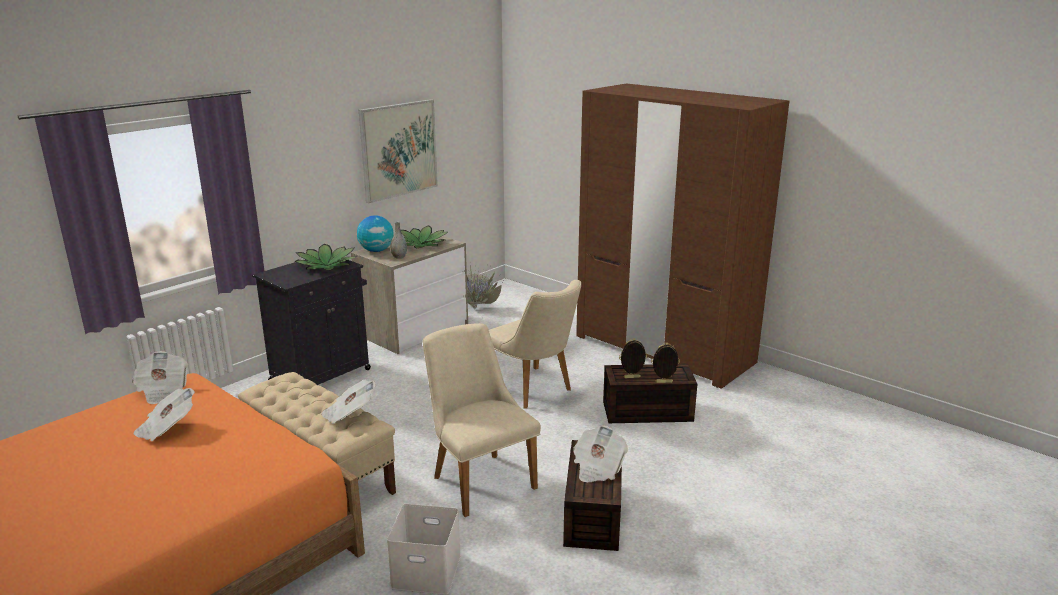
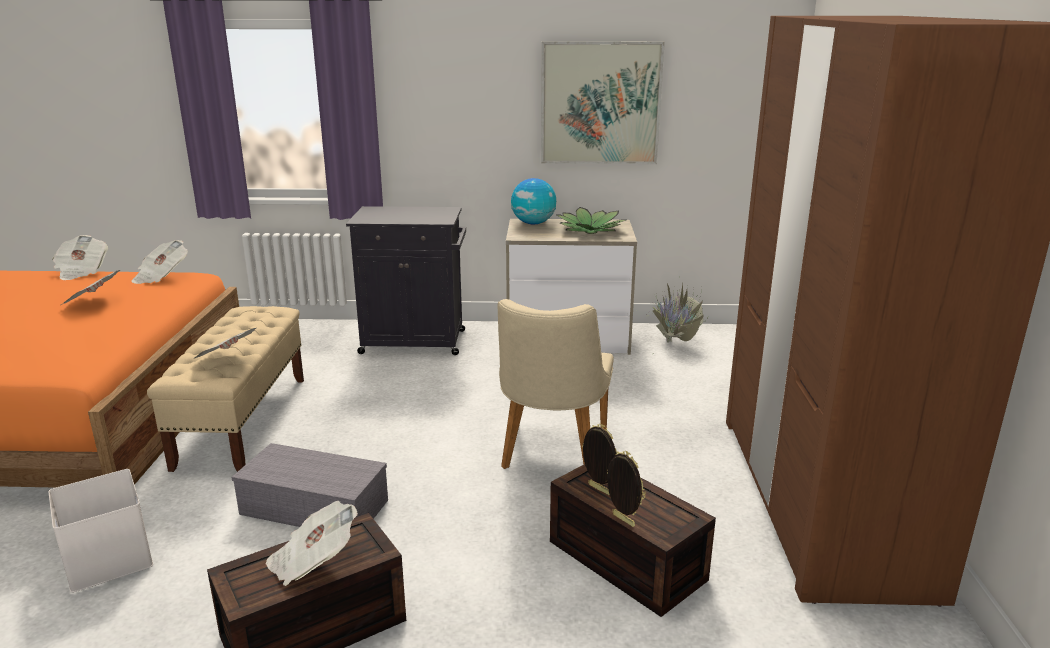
camera: 50 degrees right, 0 degrees up
potted plant [294,244,357,271] -> none
grey vase [391,221,407,259] -> none
beige chair [423,323,541,517] -> grey storage box [231,443,388,527]
none -> newspaper [52,235,108,280]

